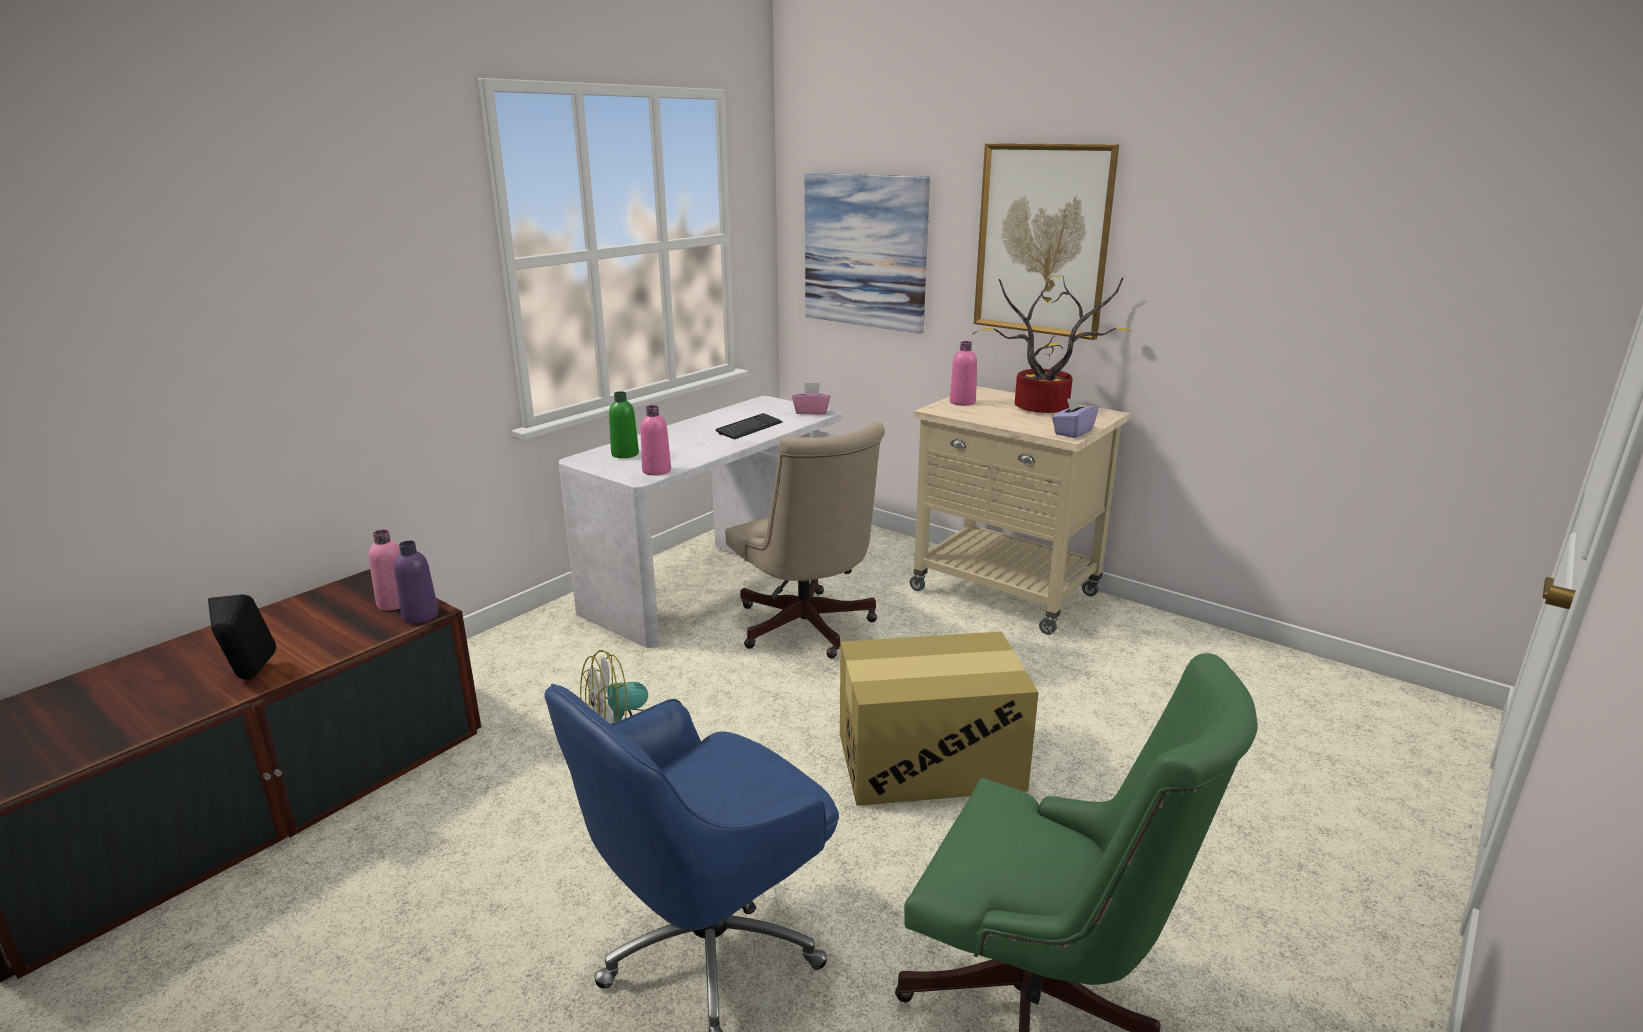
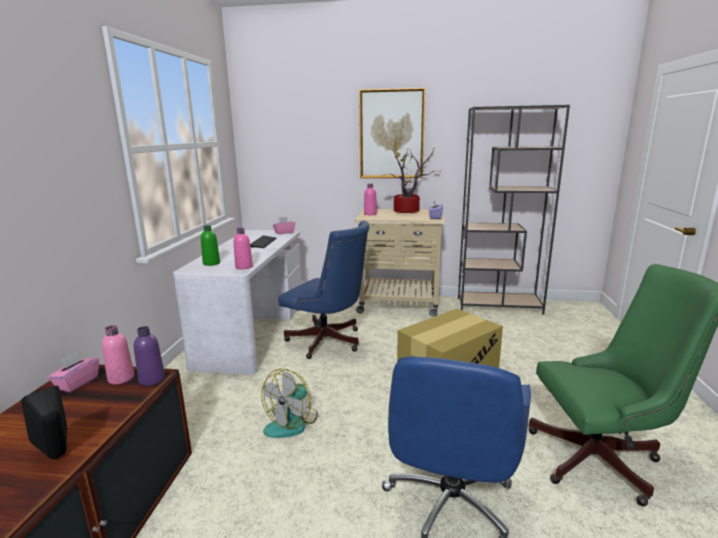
camera: 30 degrees left, 5 degrees down
beige office chair [725,422,885,658] -> blue office chair [278,221,369,359]
picture [805,173,930,334] -> none
none -> pink tissue box [48,352,99,393]
none -> bookcase [458,105,570,315]

